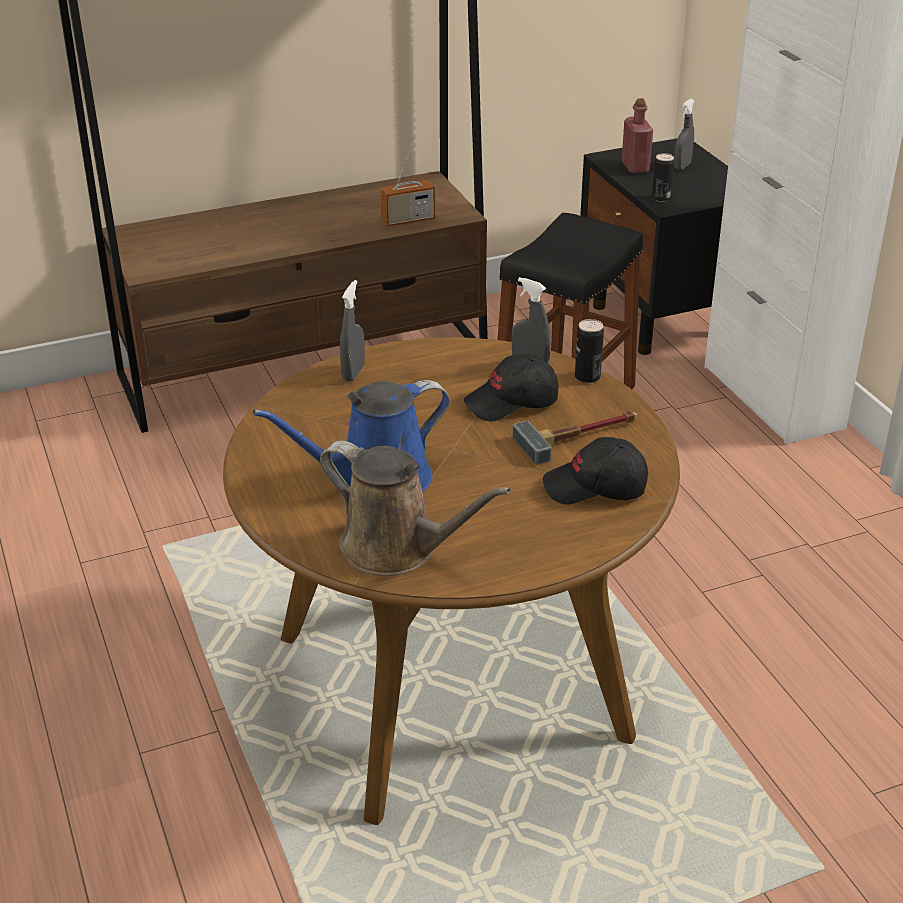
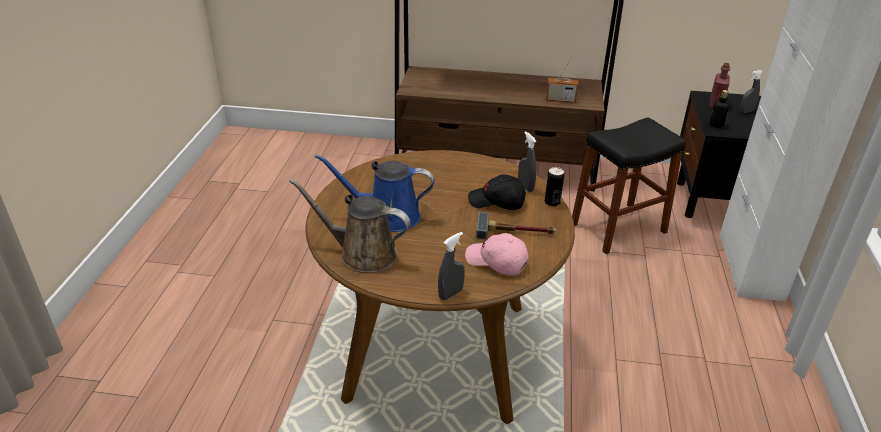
camera: 30 degrees right, 0 degrees up
brown watering can [320,441,511,576] -> brown watering can turned 135 degrees clockwise [289,179,411,273]
grey spray bottle [340,280,365,382] -> grey spray bottle moved to [438,232,464,300]
black cap [543,437,648,505] -> pink cap [465,233,529,276]
can [652,153,675,202] -> bottle [709,90,729,128]

